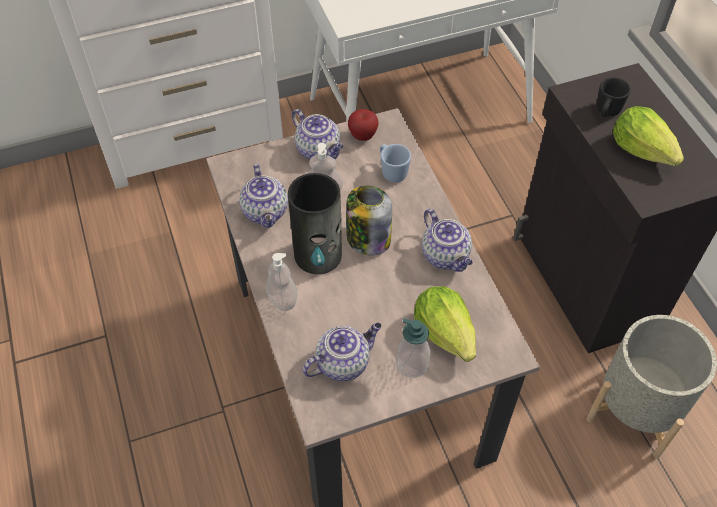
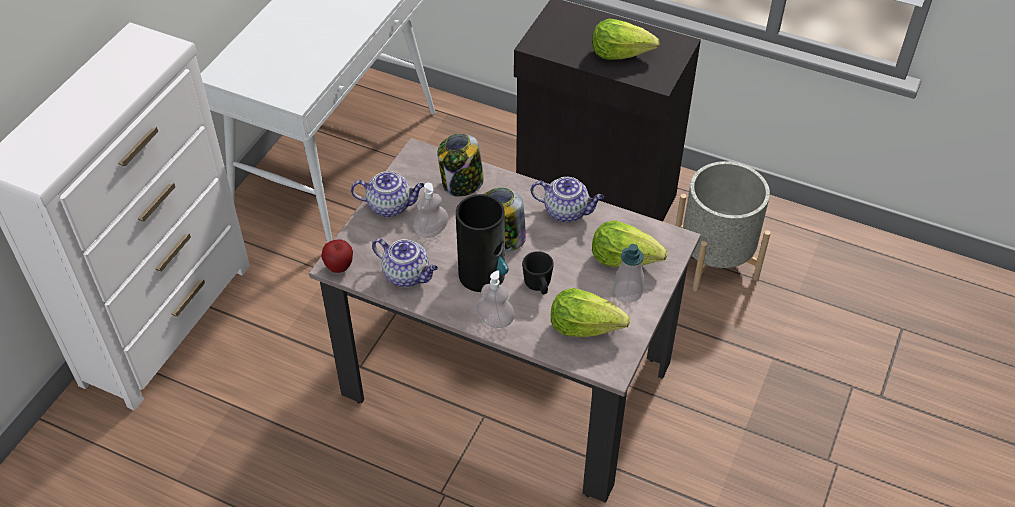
camera: 45 degrees left, 5 degrees down
teapot [303,323,382,381] -> lettuce [551,288,630,337]
apple [348,109,378,141] -> apple moved to [321,239,353,273]
blue mug [380,144,411,183] -> jar [438,133,484,197]
black mug [597,77,631,117] -> black mug moved to [522,251,554,294]

